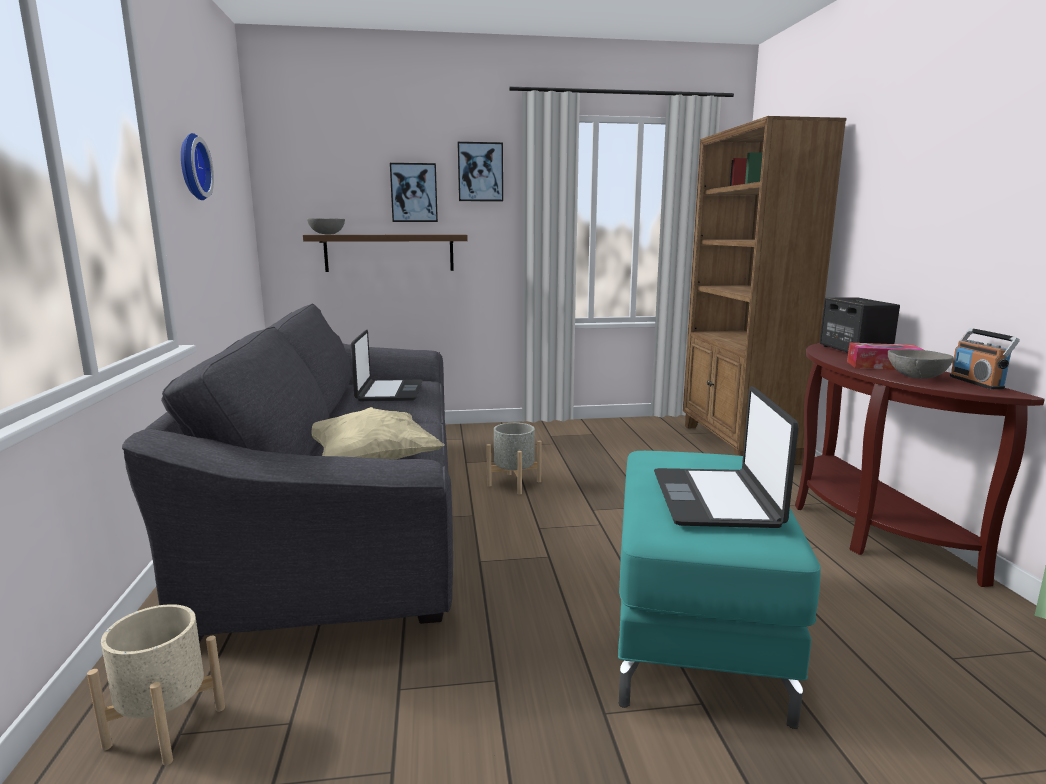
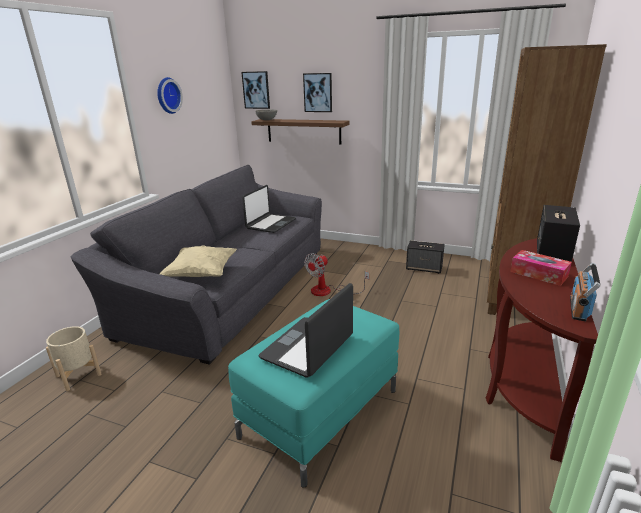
camera: 30 degrees right, 10 degrees up
picture [457,142,503,202] -> picture moved to [241,71,270,109]
grey planter [486,423,542,495] -> fan [304,253,369,296]
grey bowl [888,349,954,379] -> none
none -> speaker [406,240,445,274]

